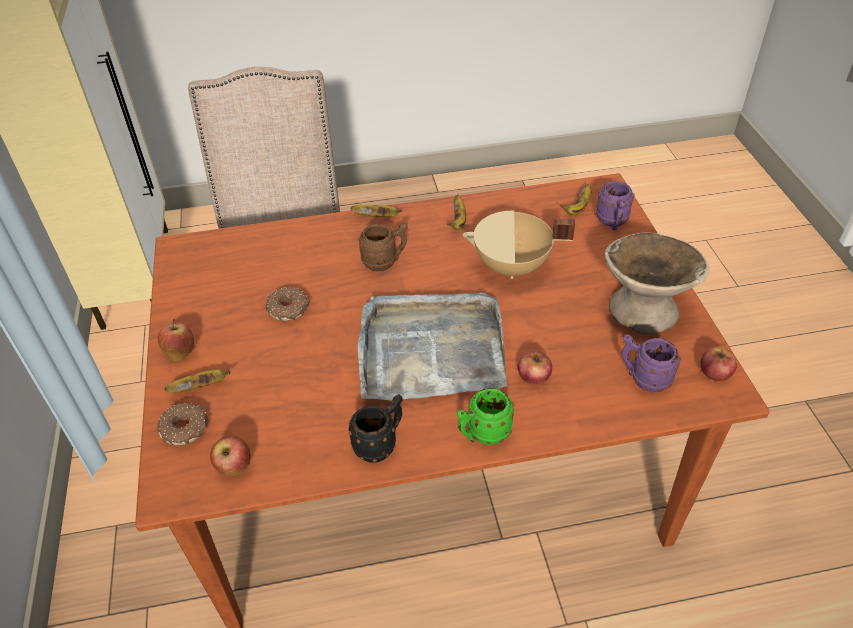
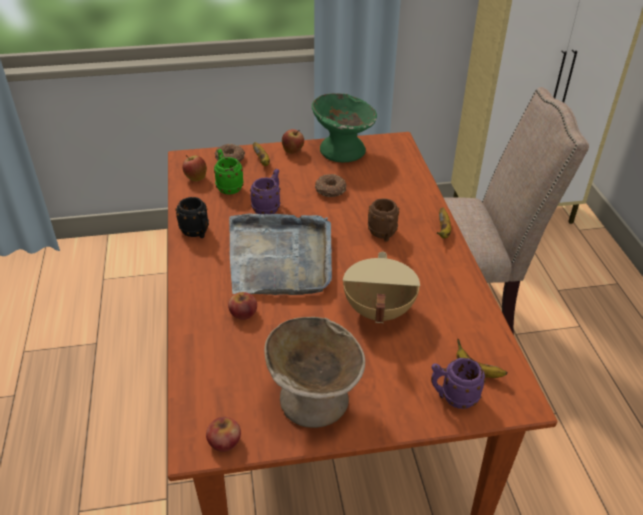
camera: 90 degrees right, 5 degrees down
banana [447,195,466,230] -> none
green mug [457,388,514,445] -> green mug moved to [214,149,243,195]
purple mug [622,334,681,392] -> purple mug moved to [250,169,281,214]
none -> green bowl [312,93,377,162]

